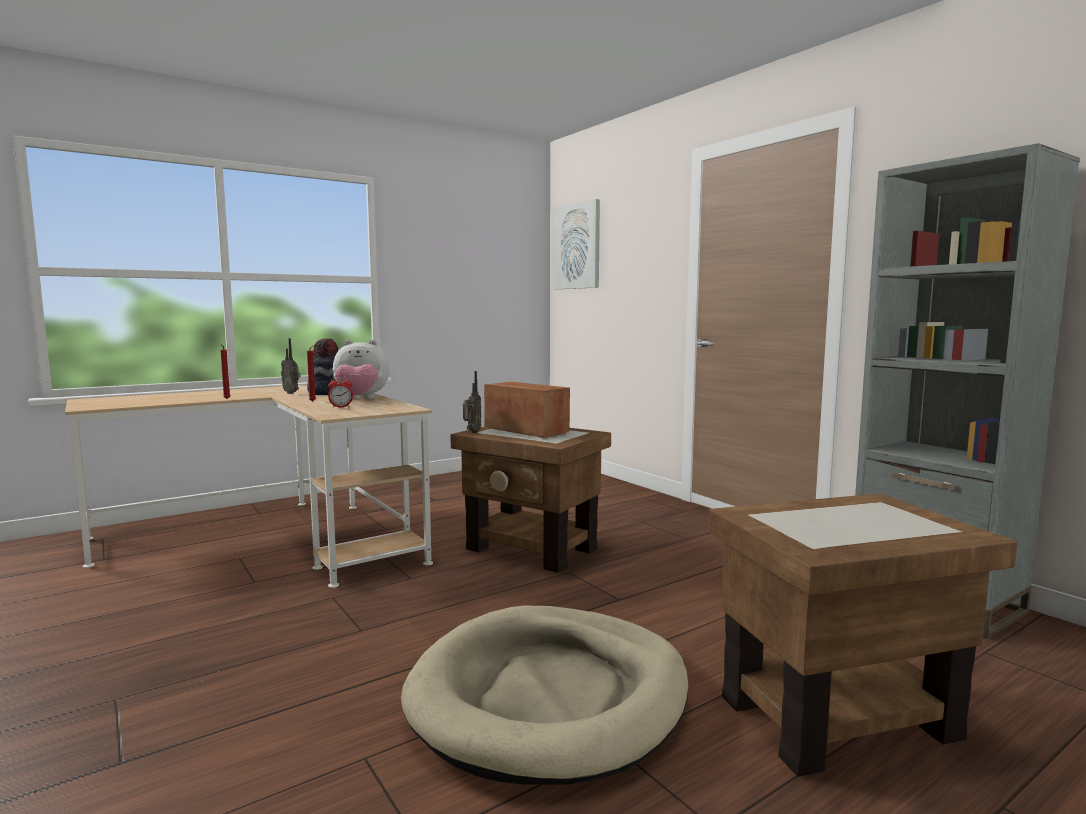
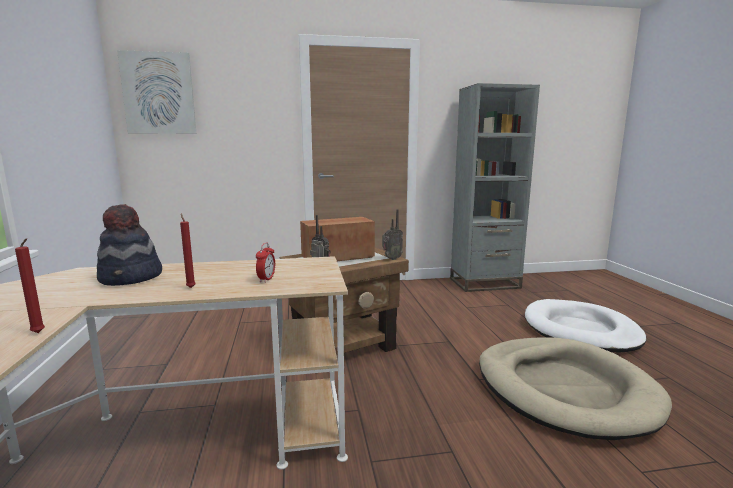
camera: 65 degrees left, 5 degrees up
radio [281,338,301,394] -> radio moved to [382,209,403,260]
plush toy [333,340,389,399] -> none
brown side table [708,494,1017,777] -> white dog bed [525,299,647,352]

